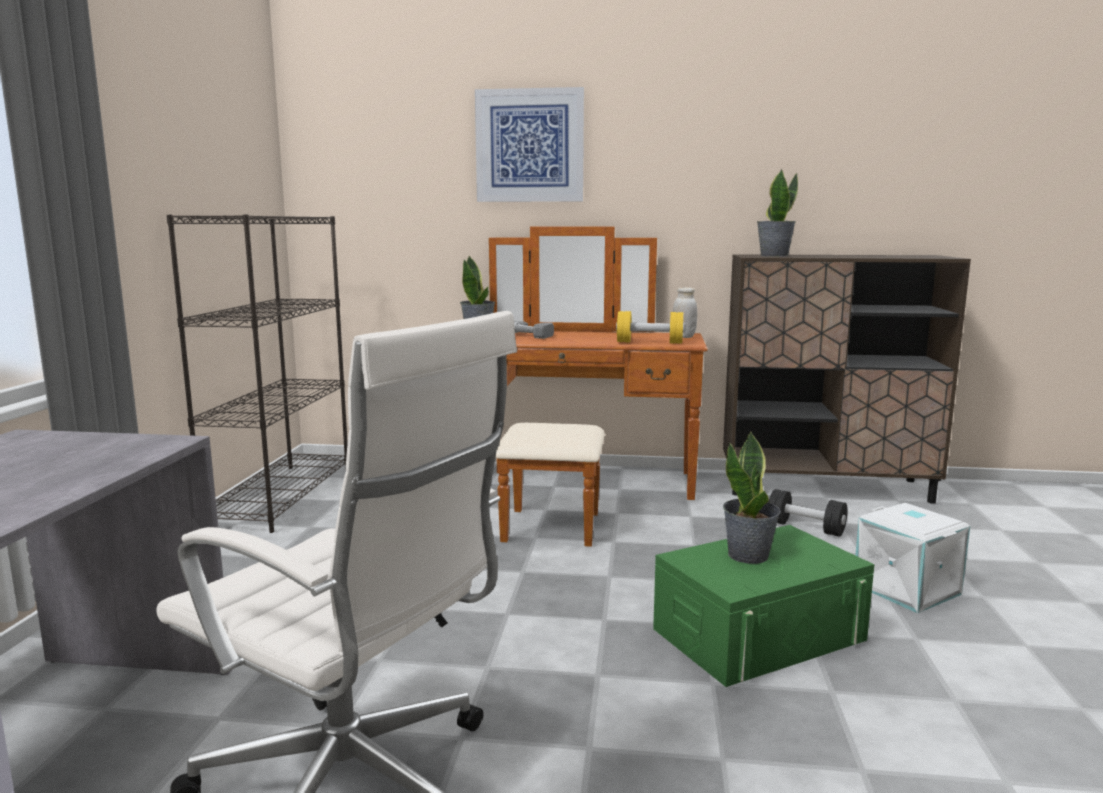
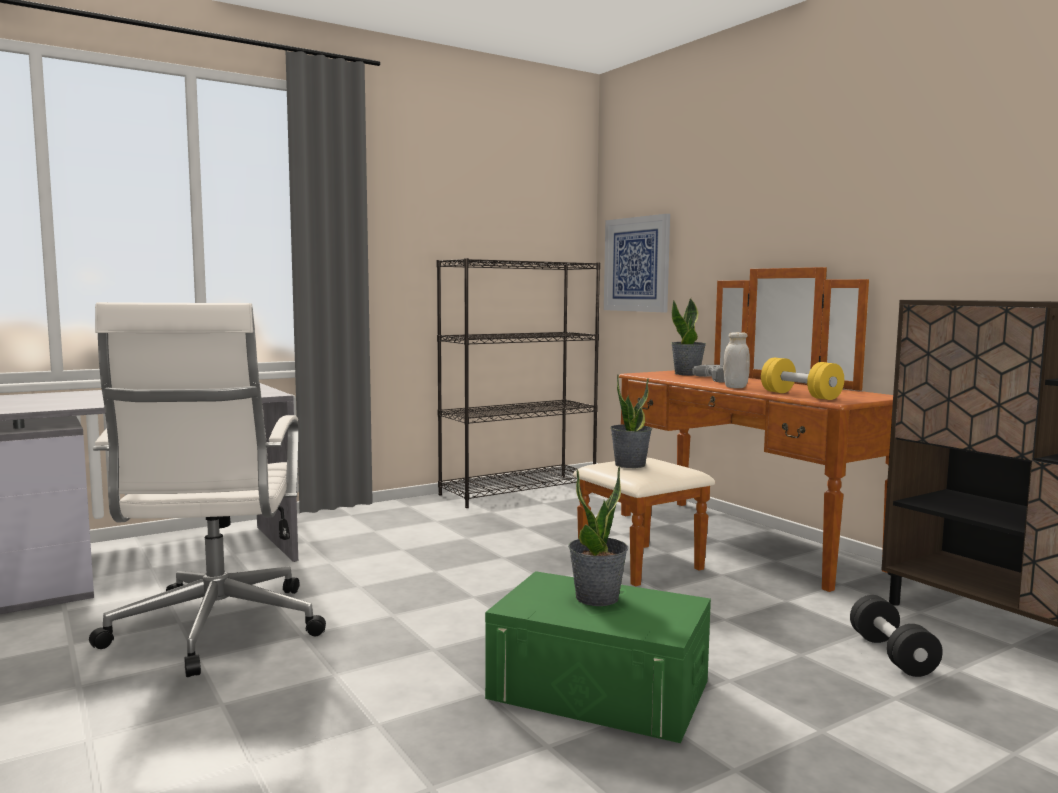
camera: 50 degrees right, 5 degrees down
picture [475,87,584,202] -> picture moved to [604,214,670,312]
white jar [673,287,697,338] -> white jar moved to [723,332,750,388]
potted plant [757,169,798,257] -> potted plant moved to [610,375,652,468]
white storage box [855,503,970,613] -> none

